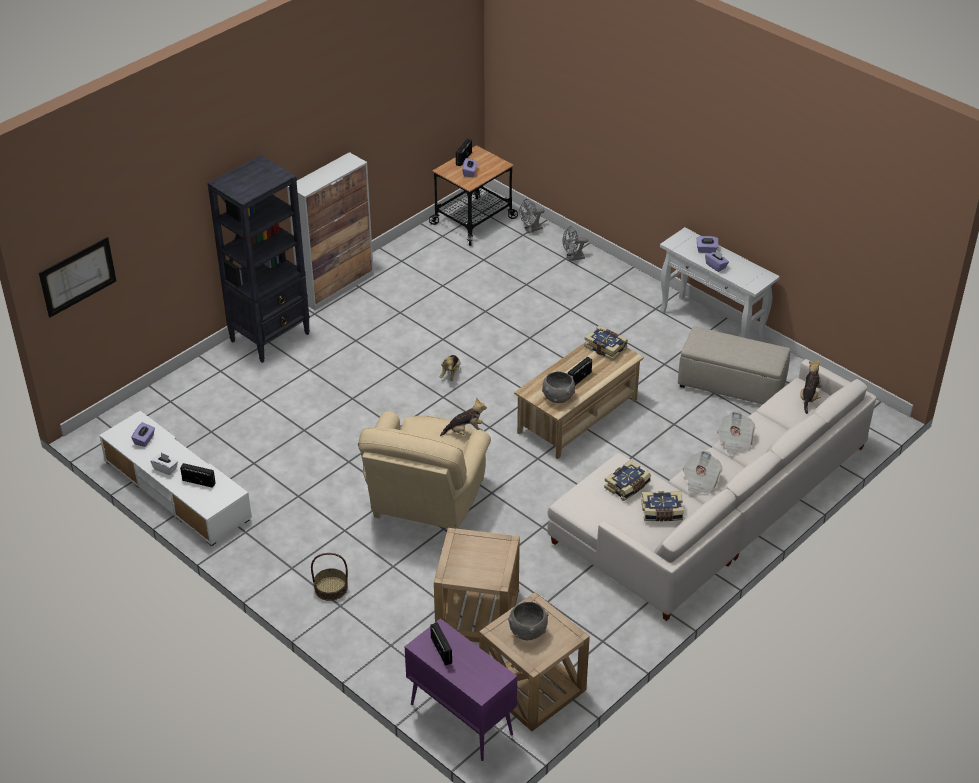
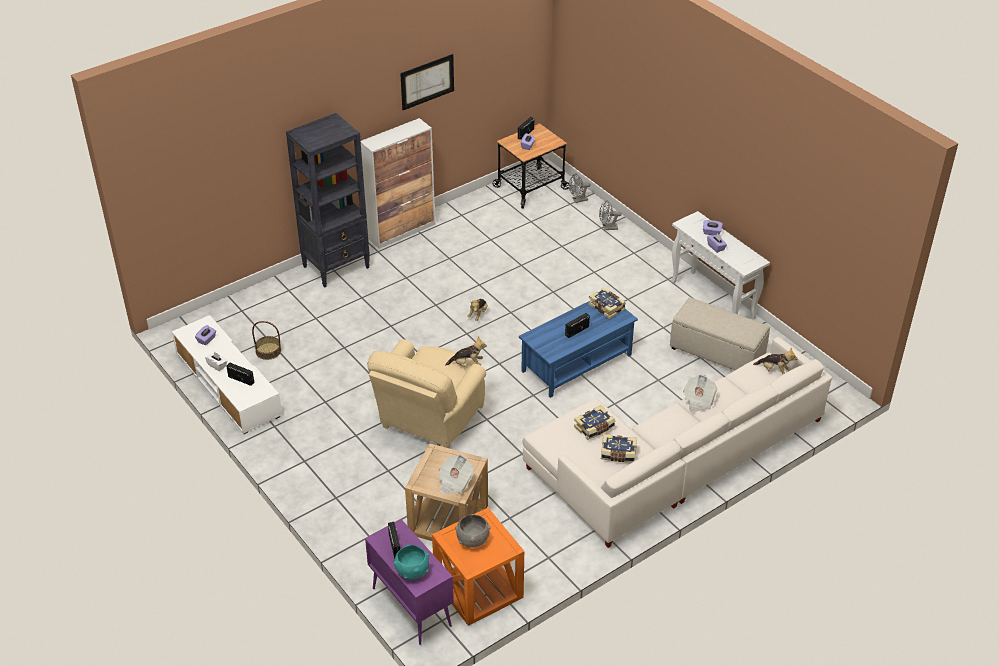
camera: 10 degrees right, 0 degrees up
picture [39,237,116,318] -> picture moved to [400,54,454,110]
basket [311,553,348,601] -> basket moved to [252,321,281,360]
beige side table [479,592,590,731] -> orange side table [432,508,524,626]
beige coffee table [514,341,644,459] -> blue coffee table [519,300,638,398]
grey bowl [542,371,575,403] -> none
newspaper [683,451,722,494] -> newspaper moved to [438,455,474,494]
plush toy [800,360,821,414] -> plush toy turned 90 degrees clockwise [753,347,798,375]
none -> turquoise bowl [393,545,429,579]

